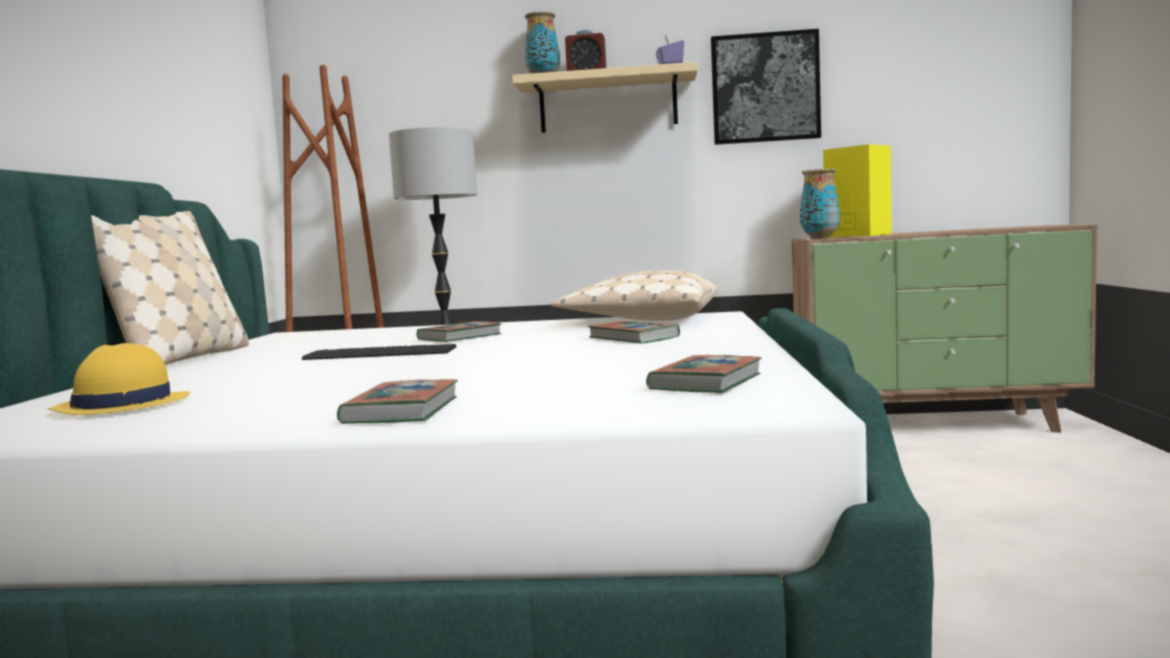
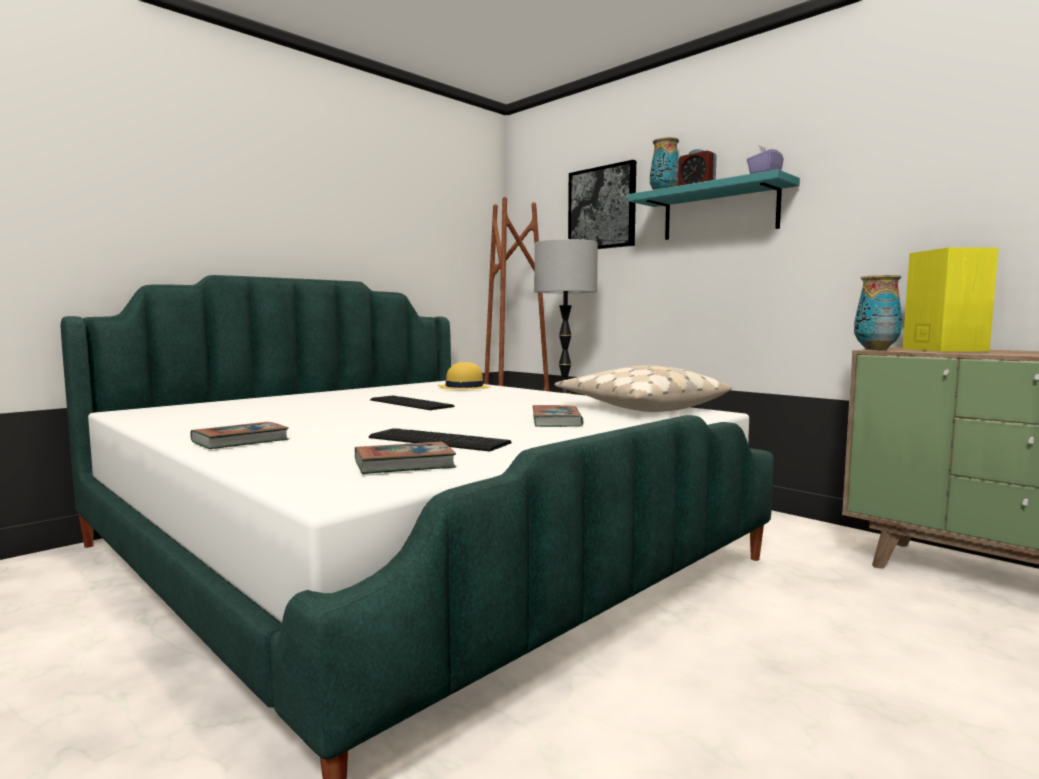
camera: 40 degrees right, 0 degrees up
yellow hat [48,343,190,415] -> yellow hat moved to [438,362,491,389]
beige pillow [91,211,249,365] -> none
book [417,321,502,342] -> none
beige shelf [512,62,698,133] -> turquoise shelf [628,169,800,240]
picture [711,29,821,145] -> picture moved to [568,160,636,249]
none -> keyboard [369,428,511,451]

